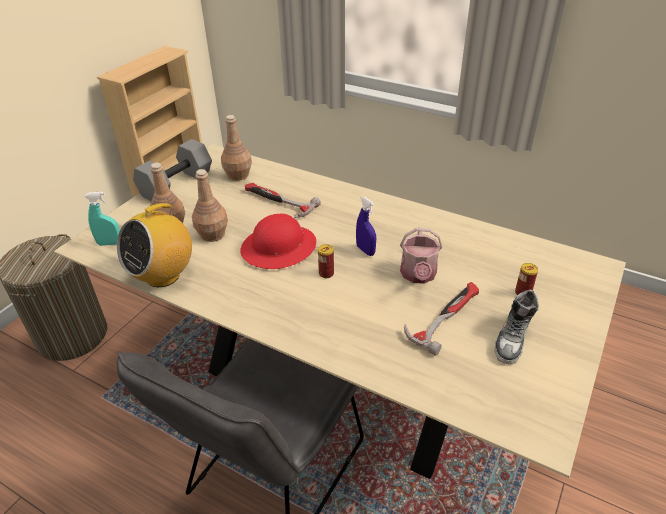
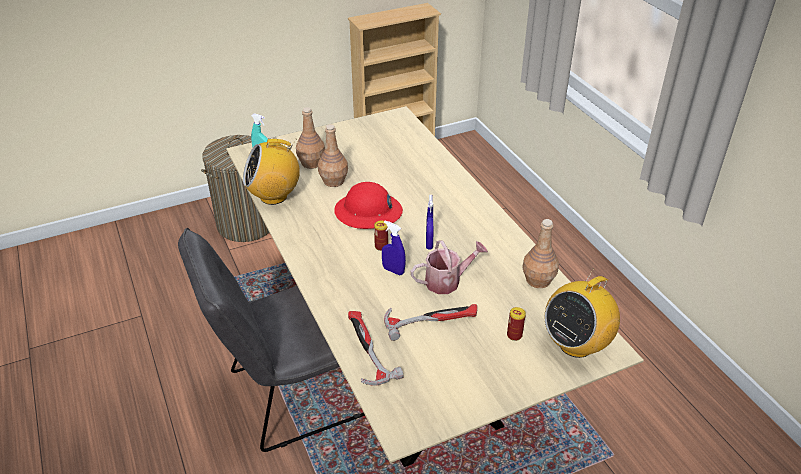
camera: 35 degrees right, 0 degrees up
grey dumbbell [133,139,212,201] -> none
brown bottle [221,115,252,181] -> brown bottle moved to [522,219,559,288]
hammer [245,183,321,218] -> hammer moved to [348,311,404,386]
watering can [400,227,442,284] -> watering can turned 150 degrees counterclockwise [411,241,488,294]
shoe [494,289,539,364] -> none
none -> blue spray bottle [382,221,406,275]
none -> radio [545,268,620,358]

